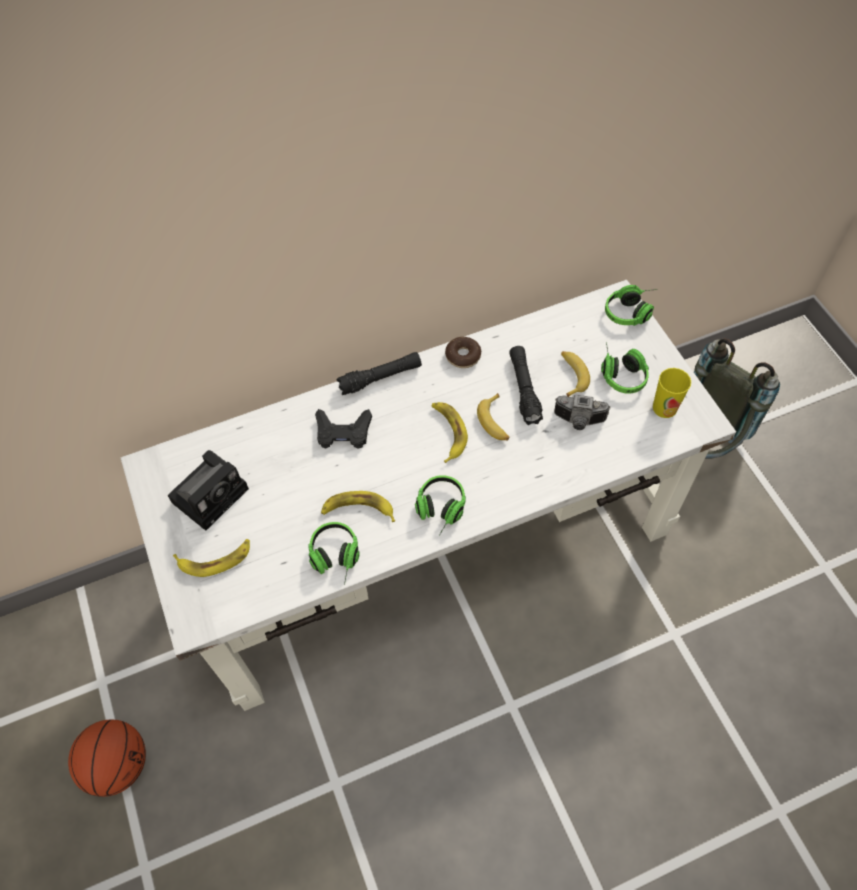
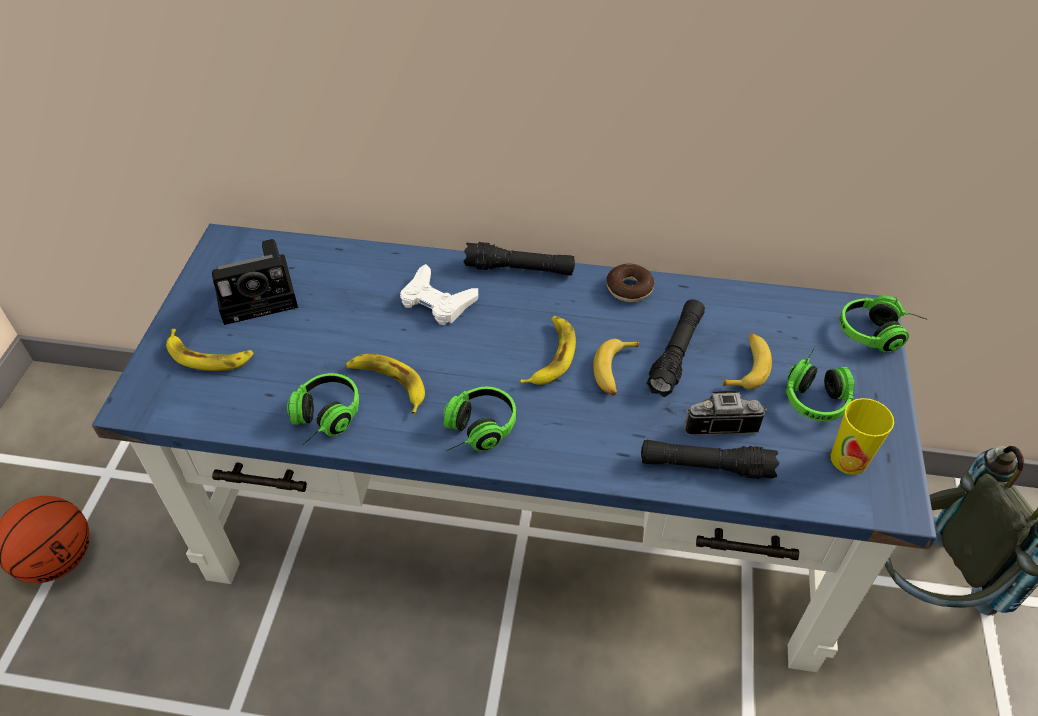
camera: 30 degrees right, 10 degrees down
white desk [120,280,736,711] -> blue desk [92,224,936,672]
black game controller [315,409,372,449] -> white game controller [400,264,478,325]
camera [554,394,610,430] -> camera turned 135 degrees clockwise [684,390,767,436]
none -> black flashlight [641,440,779,479]

